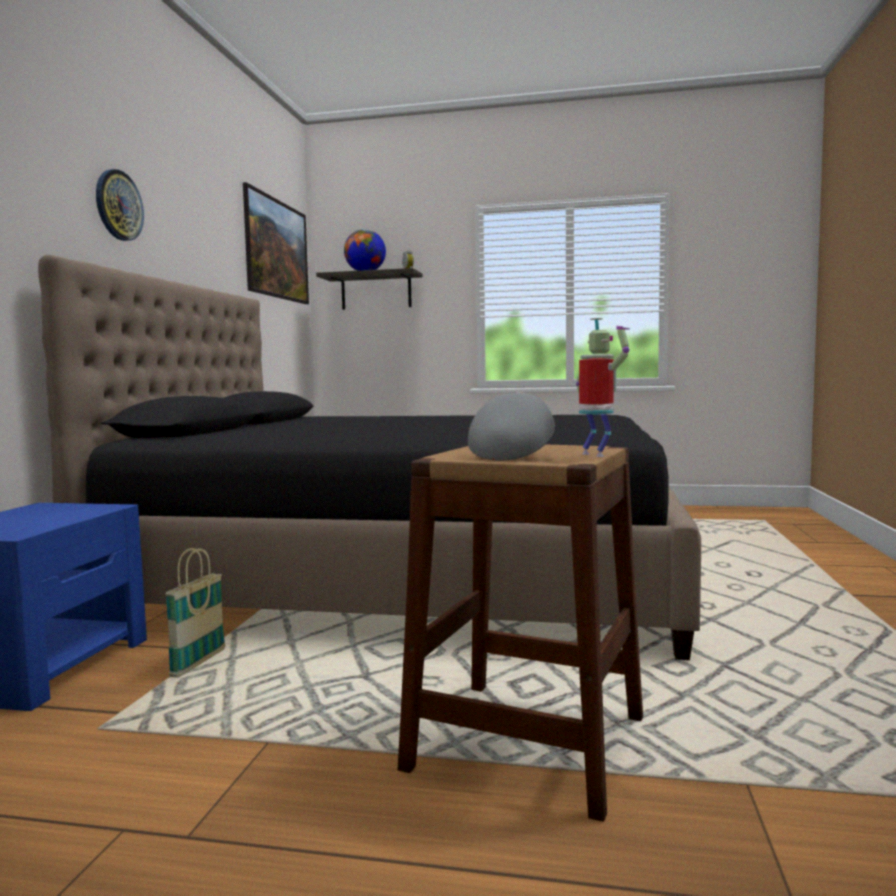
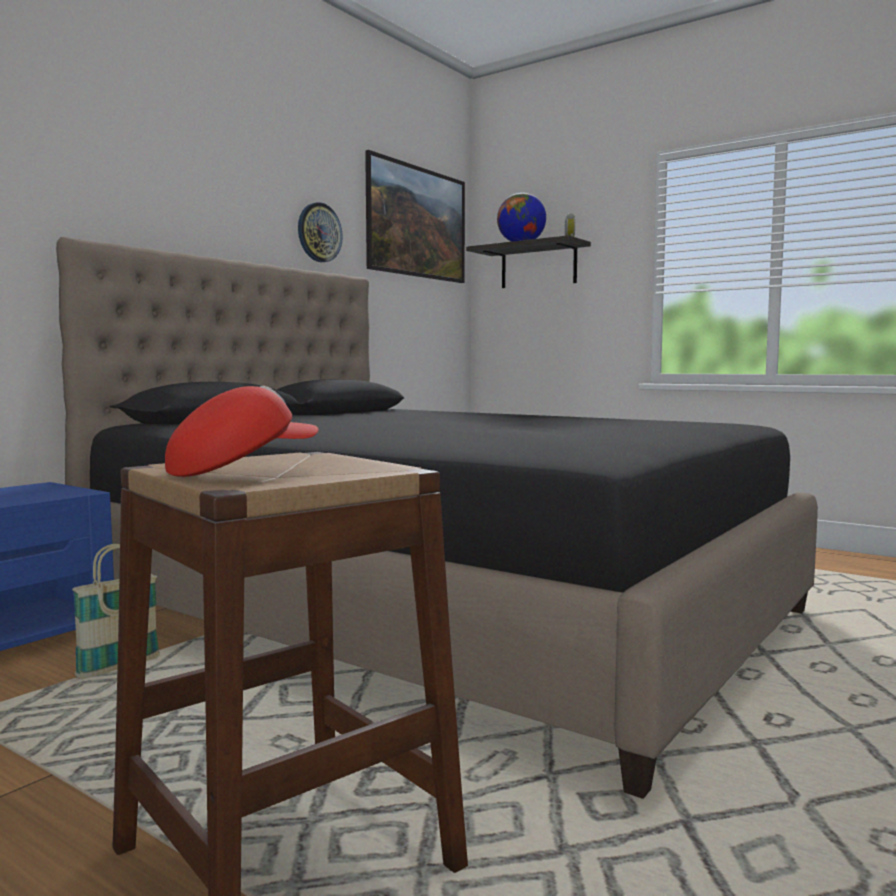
camera: 25 degrees right, 0 degrees up
wall clock [96,169,144,241] -> wall clock moved to [298,202,343,262]
grey cap [468,392,555,461] -> red cap [165,386,319,477]
toy robot [576,318,630,457] -> none

